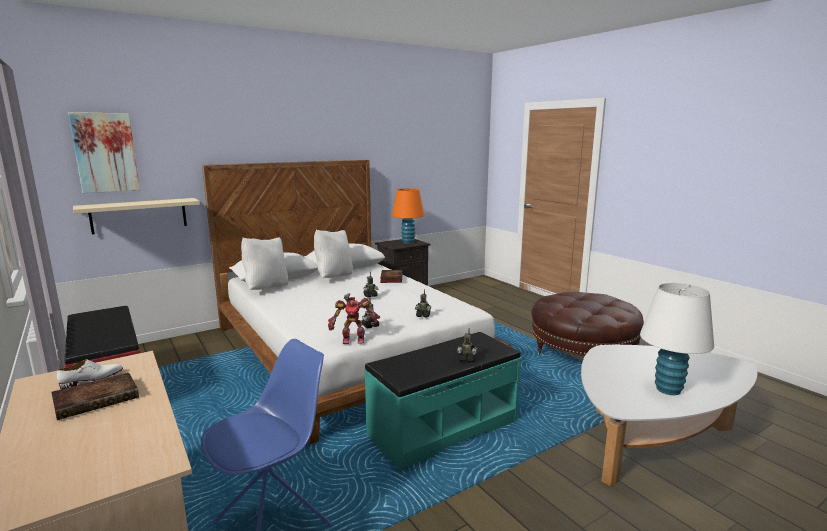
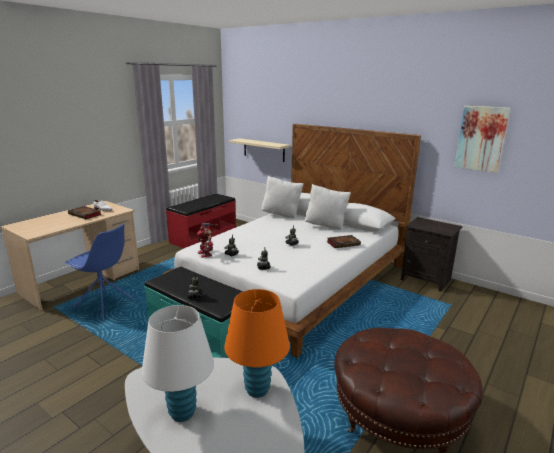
camera: 70 degrees right, 5 degrees up
picture [68,112,140,193] -> picture moved to [454,106,510,173]
orange table lamp [392,188,425,244] -> orange table lamp moved to [224,289,290,398]

